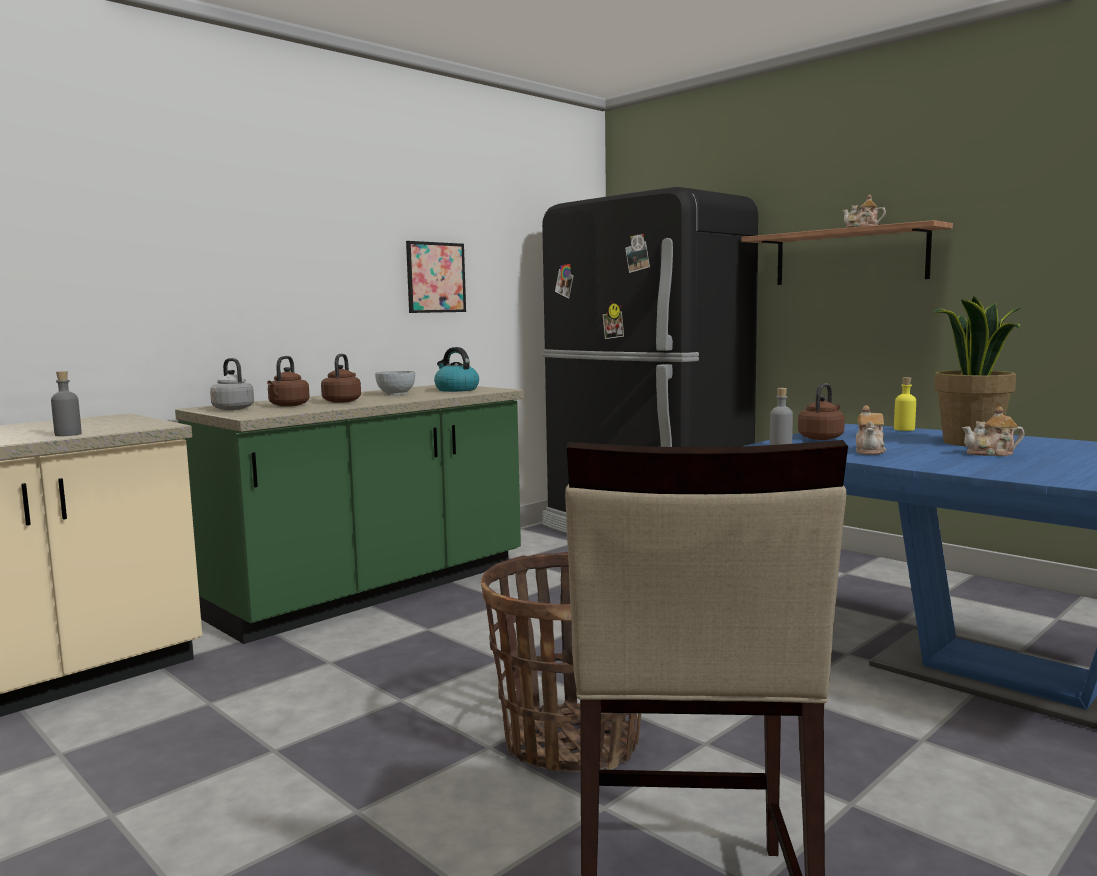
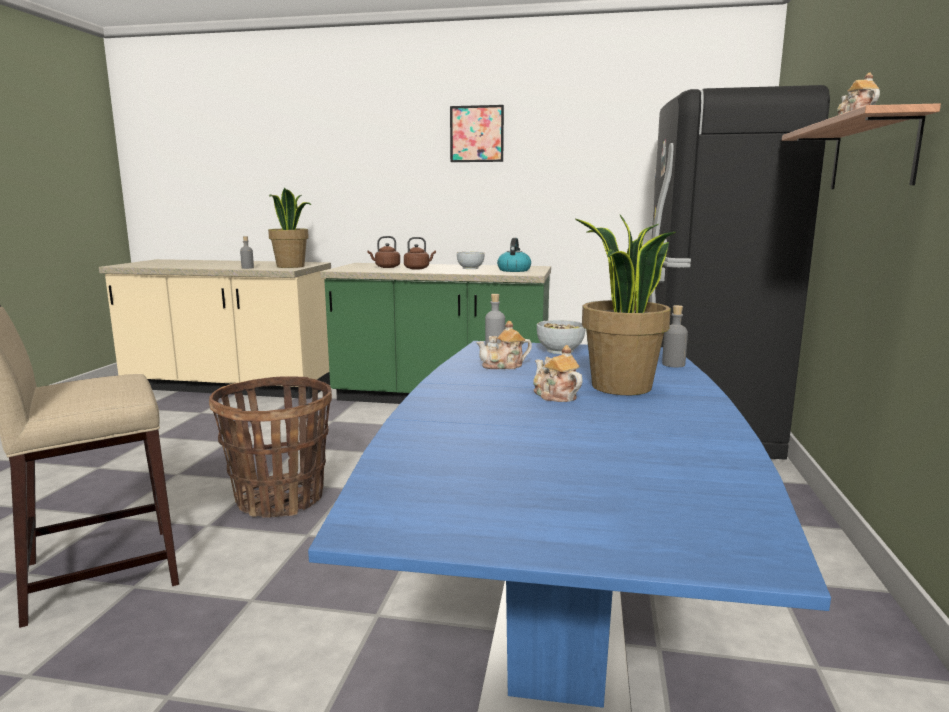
camera: 55 degrees right, 5 degrees up
grey kettle [210,358,254,410] -> none
picture [406,241,466,313] -> picture moved to [450,105,504,162]
brown kettle [798,383,845,440] -> bowl [537,320,585,354]
yellow bottle [894,377,916,431] -> grey bottle [662,305,688,367]
none -> potted plant [268,188,311,268]

